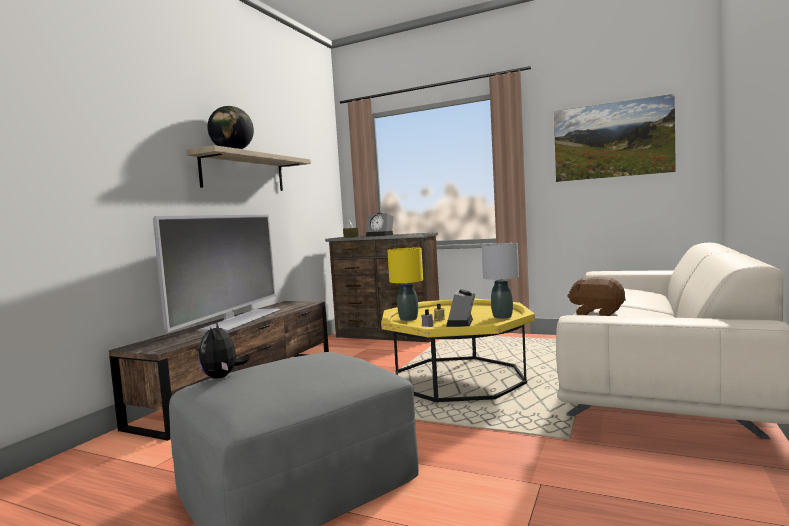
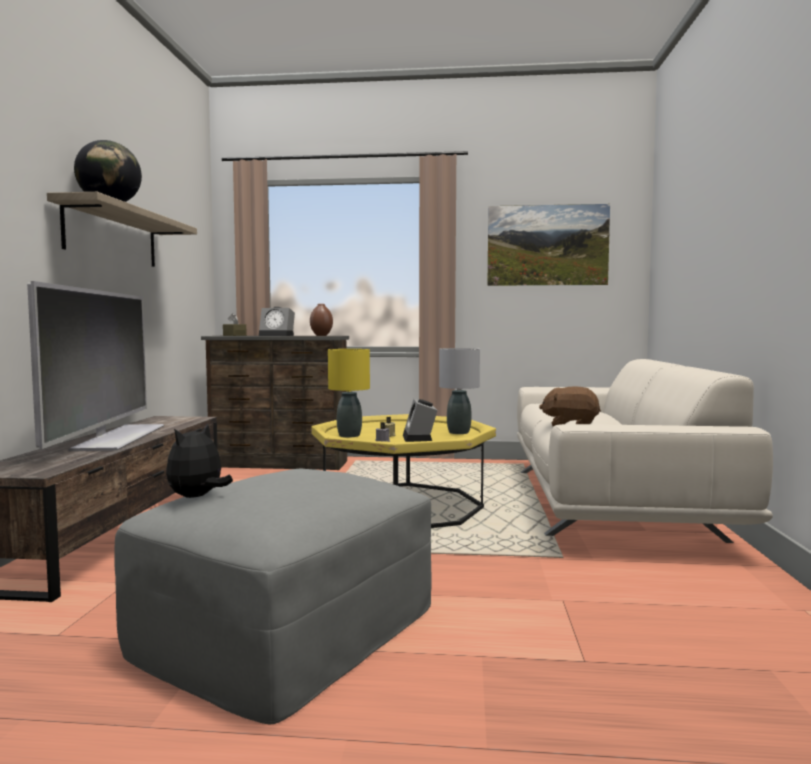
camera: 20 degrees left, 0 degrees up
plush toy [199,322,250,379] -> plush toy turned 60 degrees clockwise [166,423,233,498]
none -> brown vase [310,304,333,336]

